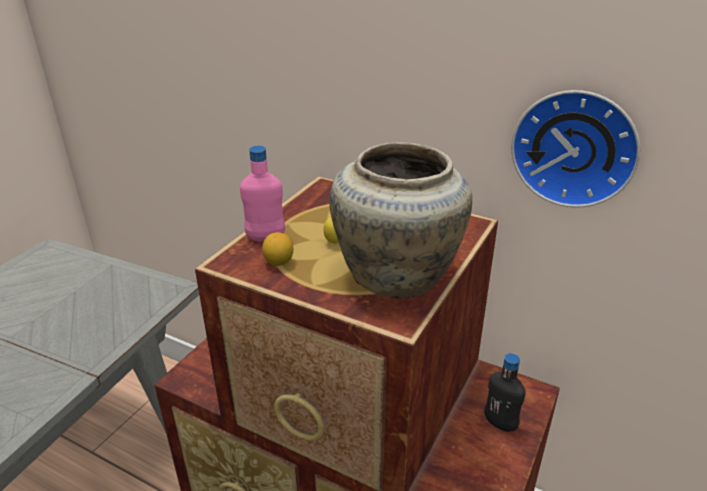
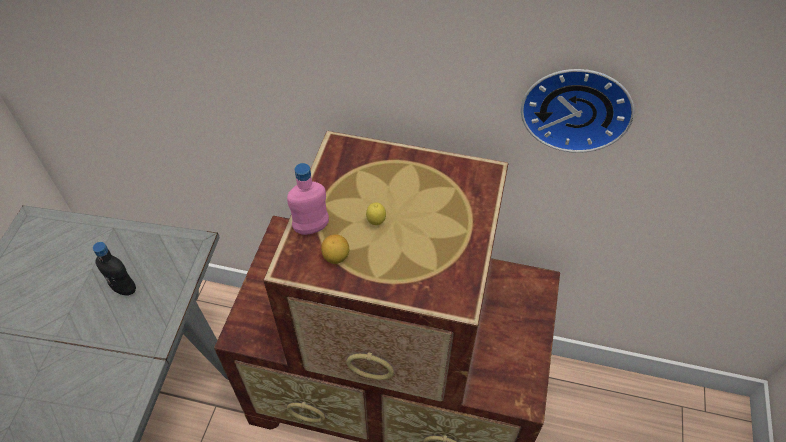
camera: 15 degrees left, 20 degrees up
beige vase [329,142,472,299] -> none
black bottle [484,353,526,432] -> black bottle moved to [93,242,136,296]

